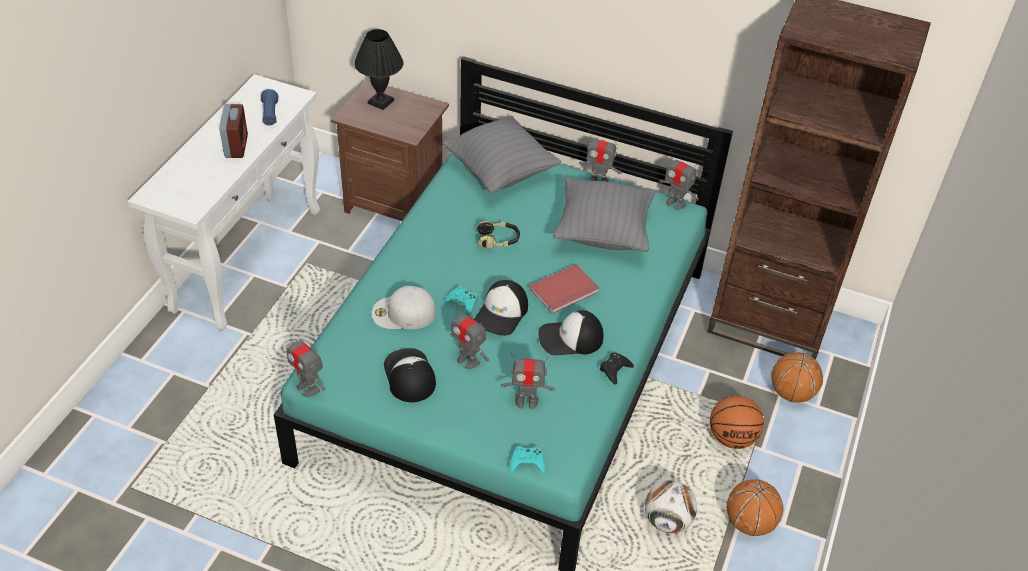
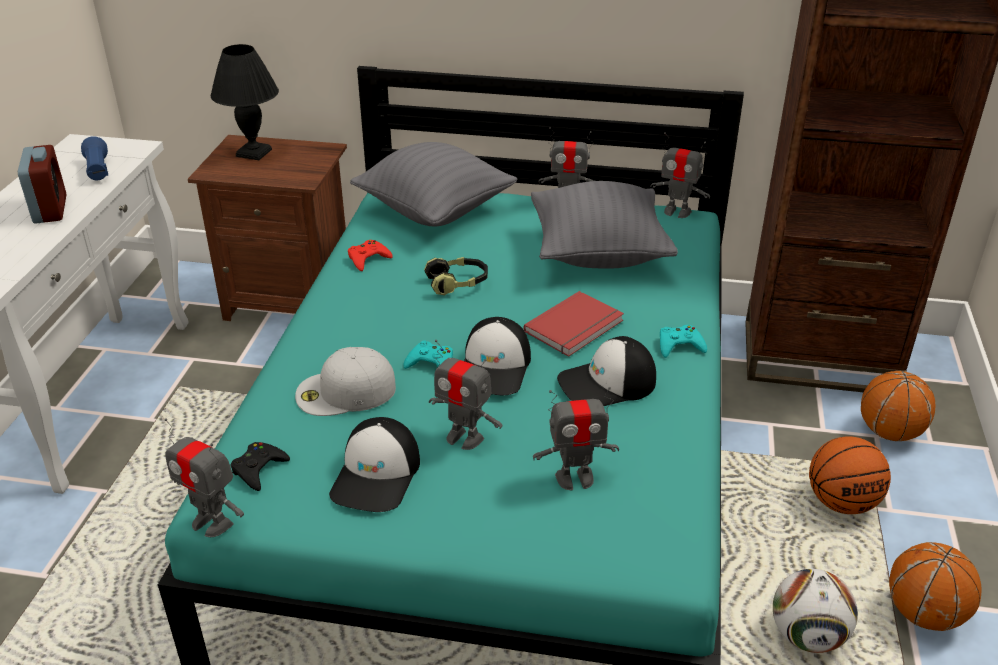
camera: 10 degrees left, 10 degrees down
cap [384,348,436,402] -> cap turned 135 degrees counterclockwise [329,417,420,512]
turquoise game controller [510,446,546,473] -> turquoise game controller moved to [660,325,707,358]
black game controller [600,353,634,384] -> black game controller moved to [230,442,290,491]
none -> red game controller [348,240,393,271]

